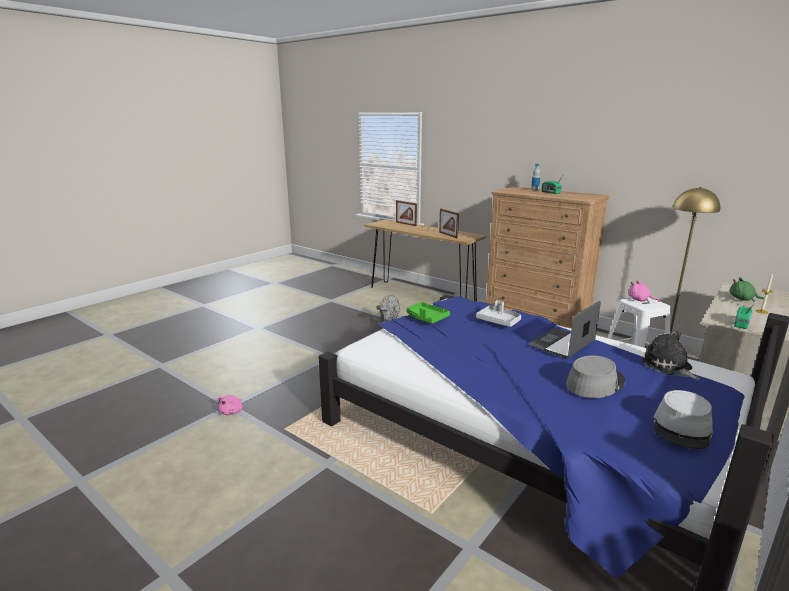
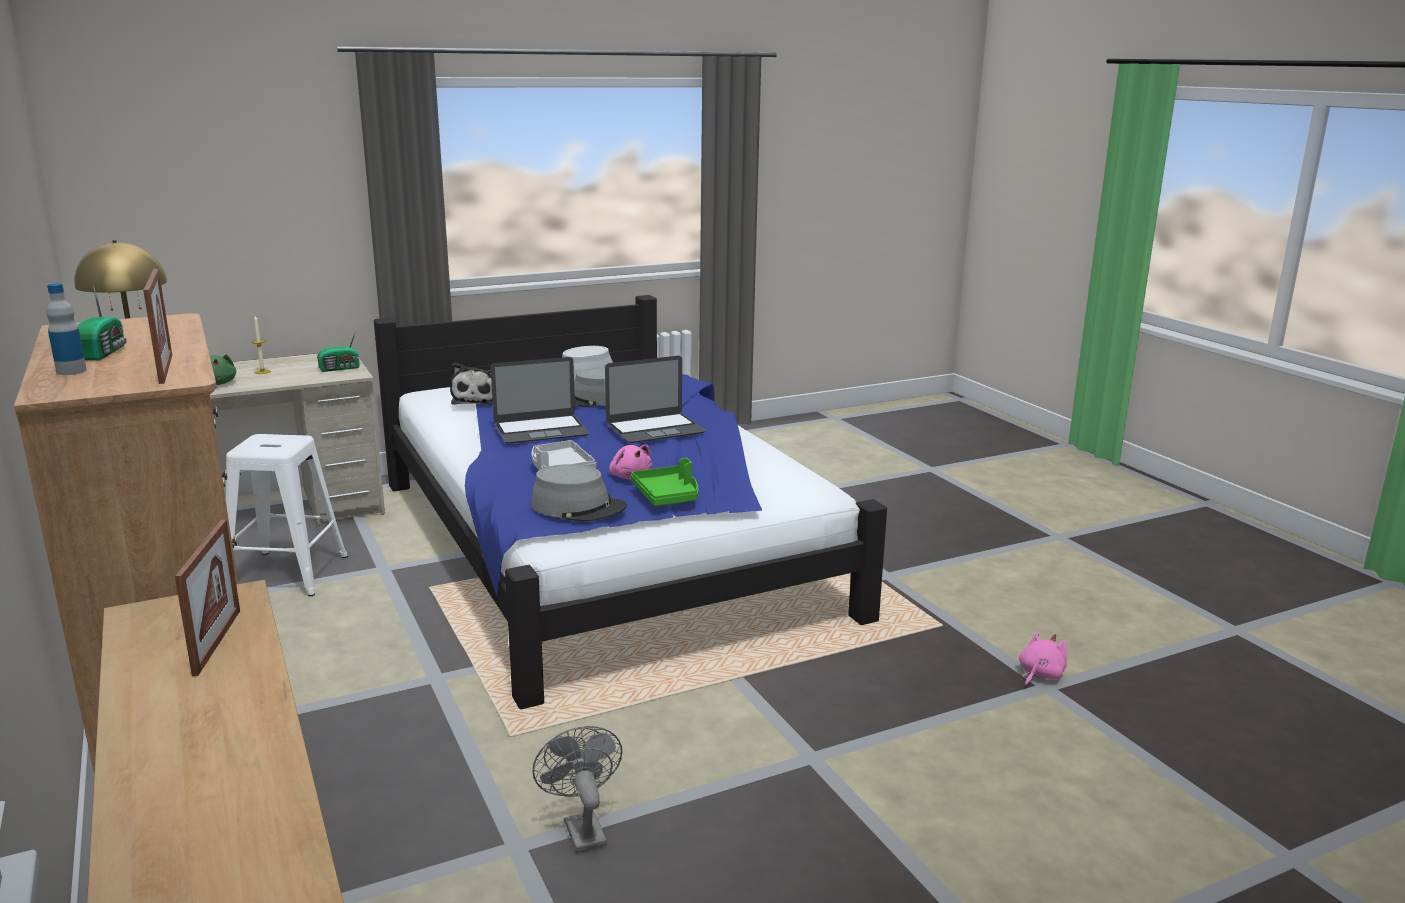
camera: 155 degrees left, 0 degrees up
picture frame [396,200,417,226] -> picture frame moved to [143,269,172,384]
pink plush toy [628,280,659,302] -> pink plush toy moved to [609,444,652,479]
none -> grey hat [531,464,627,522]
none -> laptop [605,356,706,443]

